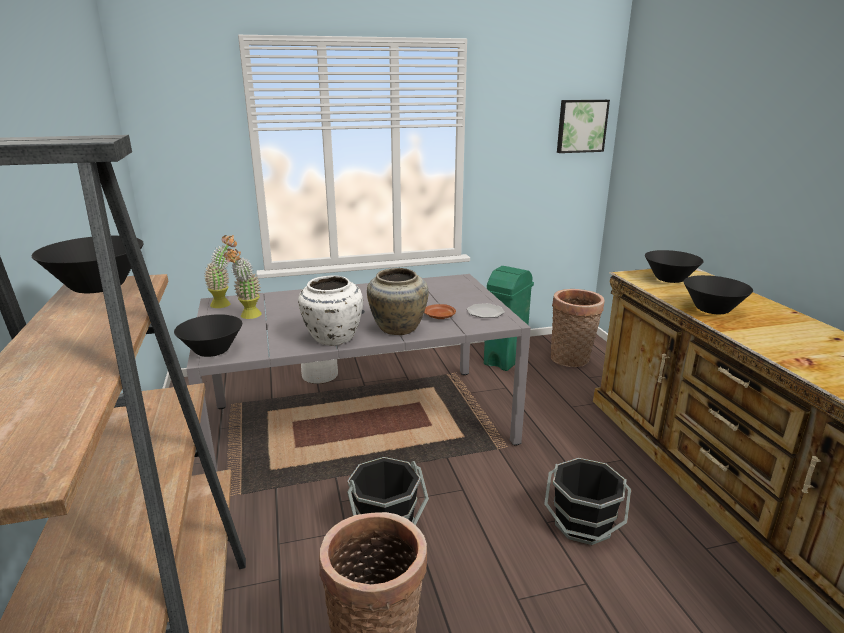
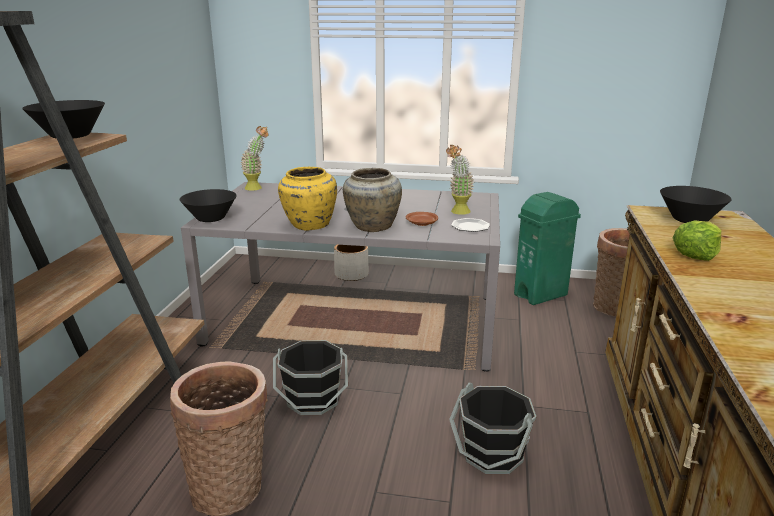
camera: 25 degrees right, 0 degrees up
potted plant [224,249,262,319] -> potted plant moved to [446,145,474,215]
white vase [298,276,363,346] -> yellow vase [278,167,337,230]
picture [557,100,610,153] -> none
black bowl [683,275,753,314] -> lettuce [673,220,721,261]

